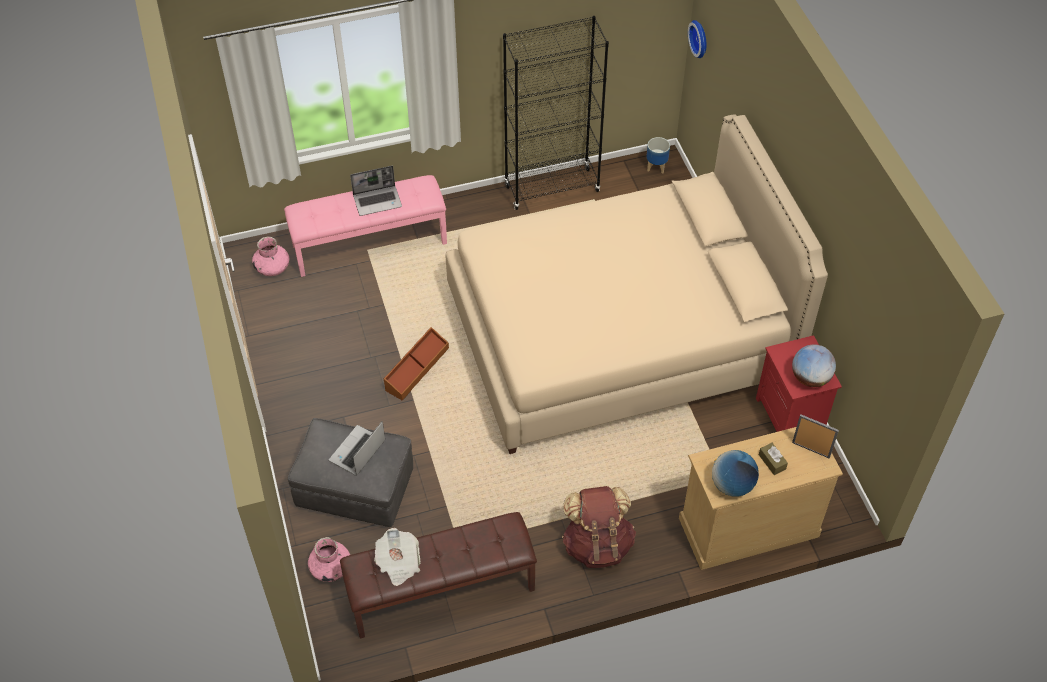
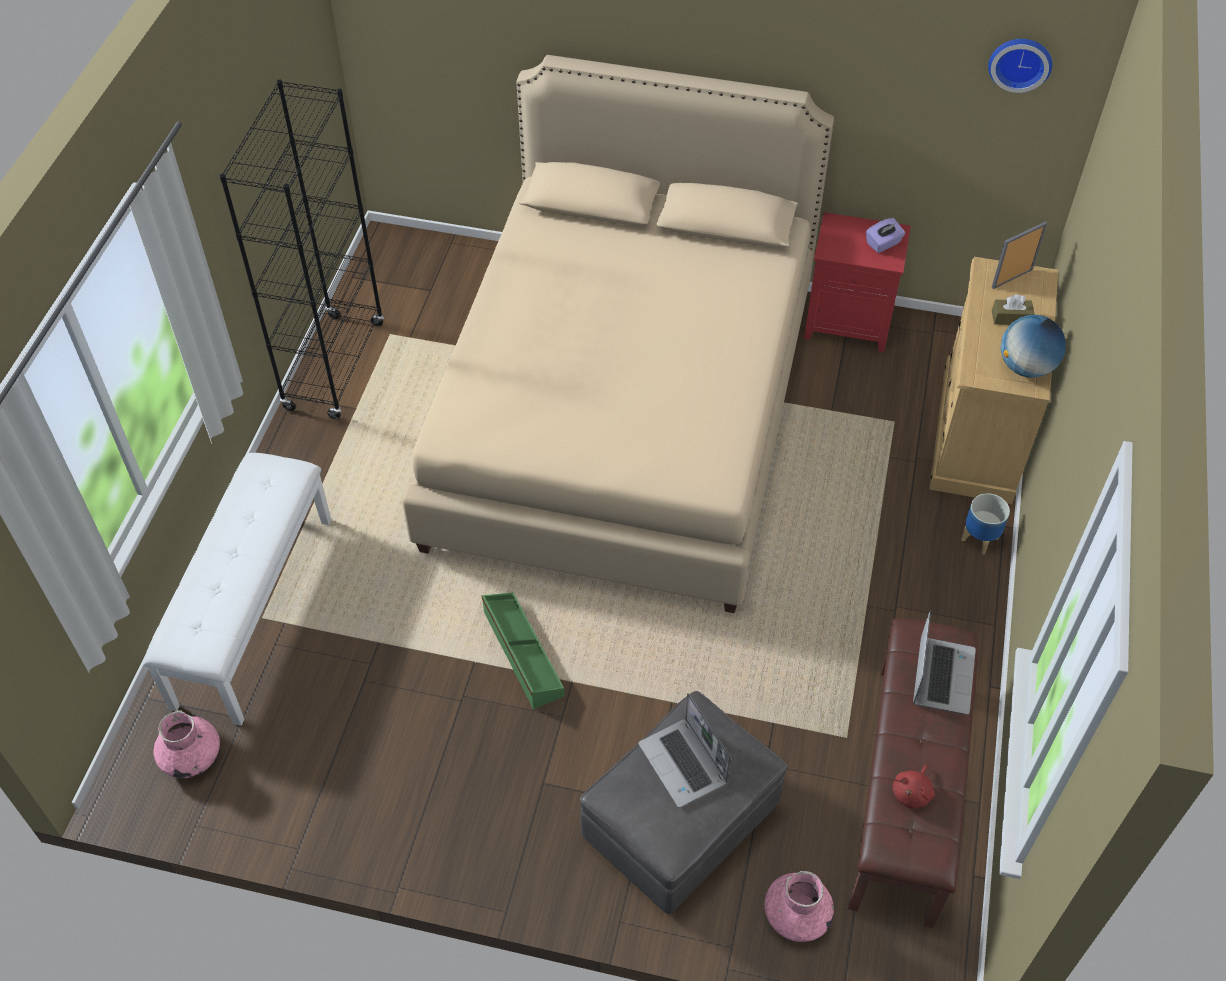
camera: 60 degrees left, 0 degrees up
pink bench [284,175,447,277] -> white bench [143,453,331,726]
laptop [350,166,402,216] -> laptop moved to [913,610,976,715]
newspaper [374,528,420,586] -> red plush toy [892,765,935,808]
brown storage box [384,327,449,401] -> green storage box [481,593,565,710]
brown backpack [562,486,636,568] -> none
planter [646,137,670,174] -> planter moved to [961,493,1010,555]
wall clock [688,20,706,58] -> wall clock moved to [988,39,1052,93]
globe [792,344,836,387] -> purple tissue box [866,218,905,253]

